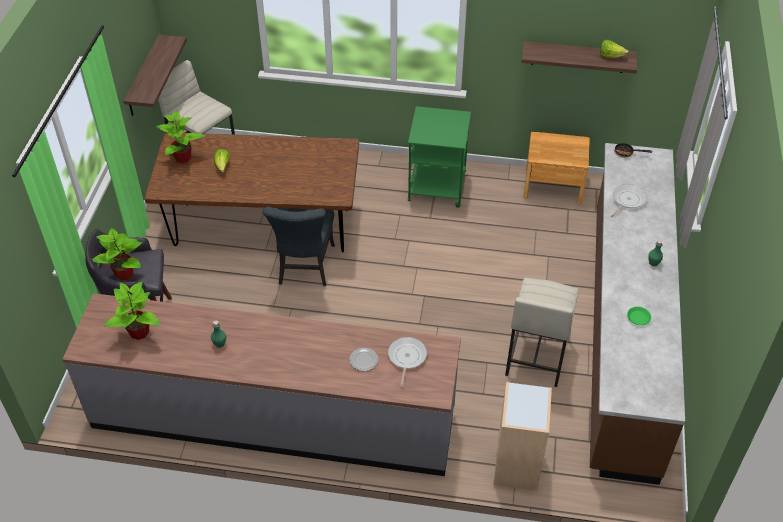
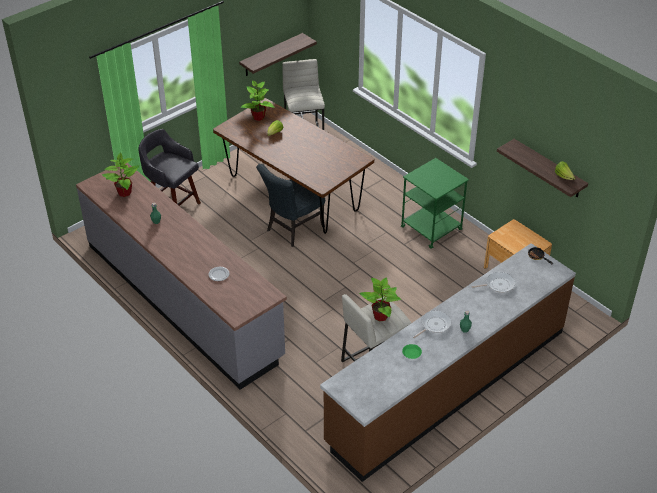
camera: 40 degrees right, 5 degrees down
potted plant [92,228,142,281] -> potted plant moved to [359,277,401,321]
frying pan [388,337,427,388] -> frying pan moved to [413,311,451,338]
bookcase [493,382,552,491] -> none

